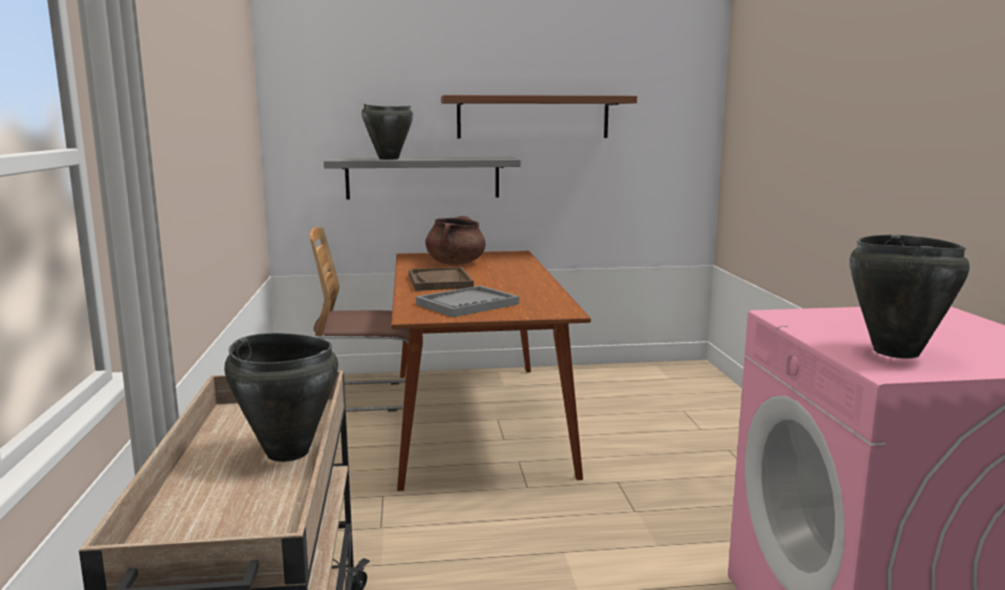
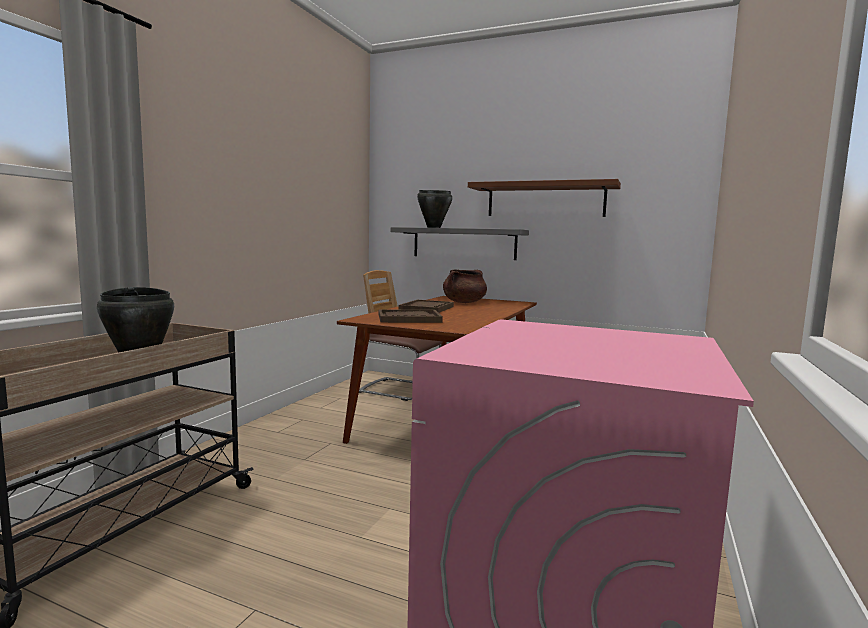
camera: 30 degrees right, 5 degrees down
grey tray [416,286,519,317] -> brown tray [379,309,443,323]
black cooking pot [849,234,970,358] -> none

